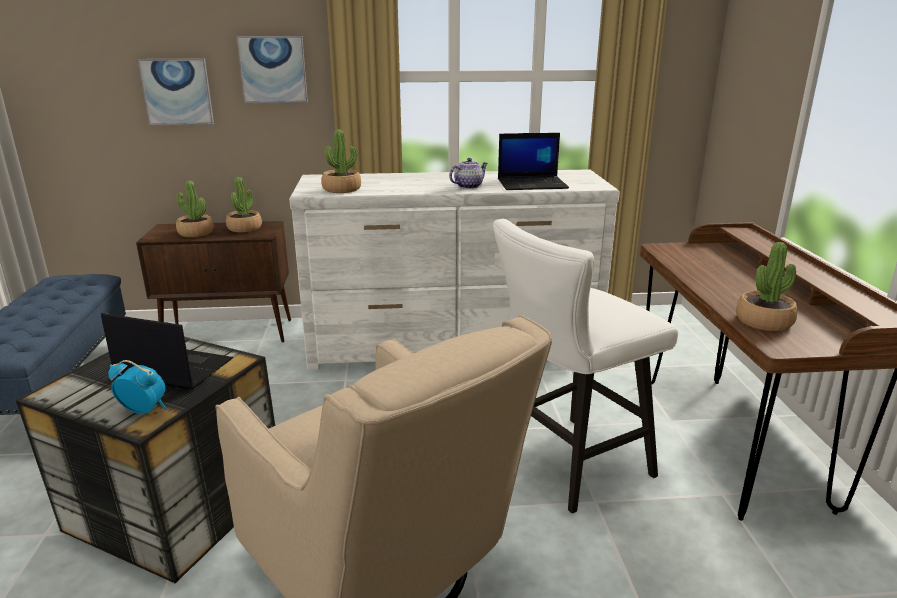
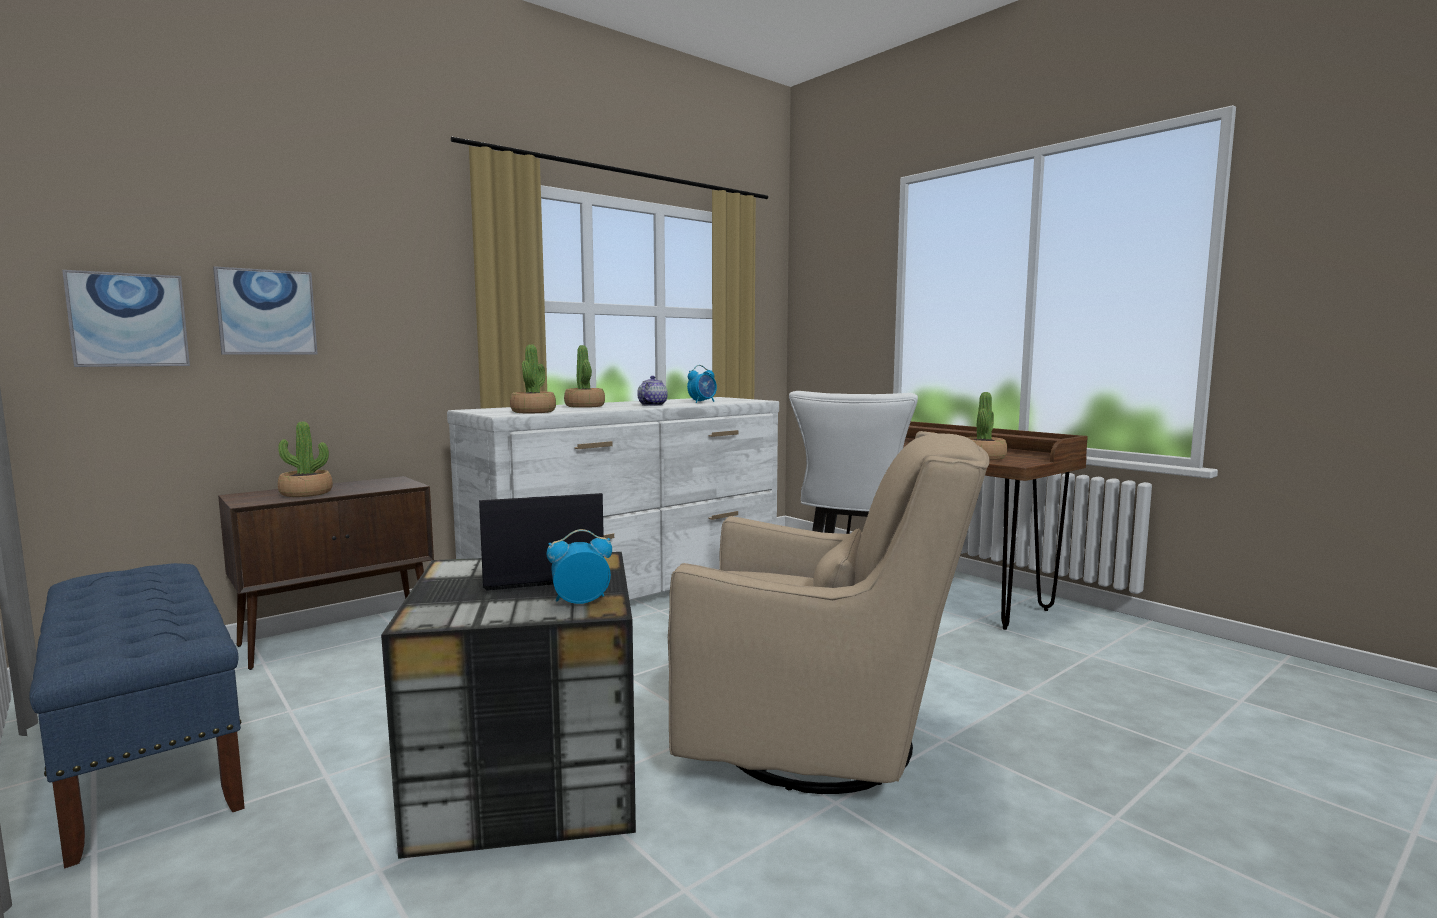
camera: 35 degrees left, 15 degrees down
potted plant [226,177,262,233] -> potted plant moved to [564,345,605,408]
picture [236,36,308,103] -> picture moved to [62,270,190,367]
laptop [498,133,569,190] -> alarm clock [687,365,717,403]

